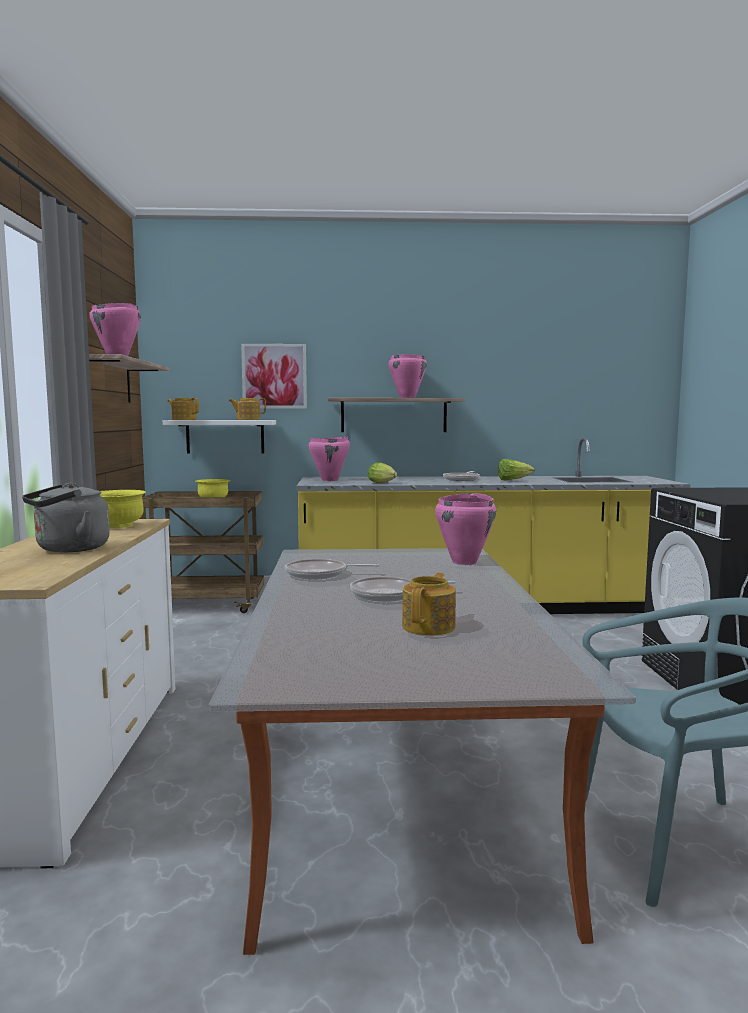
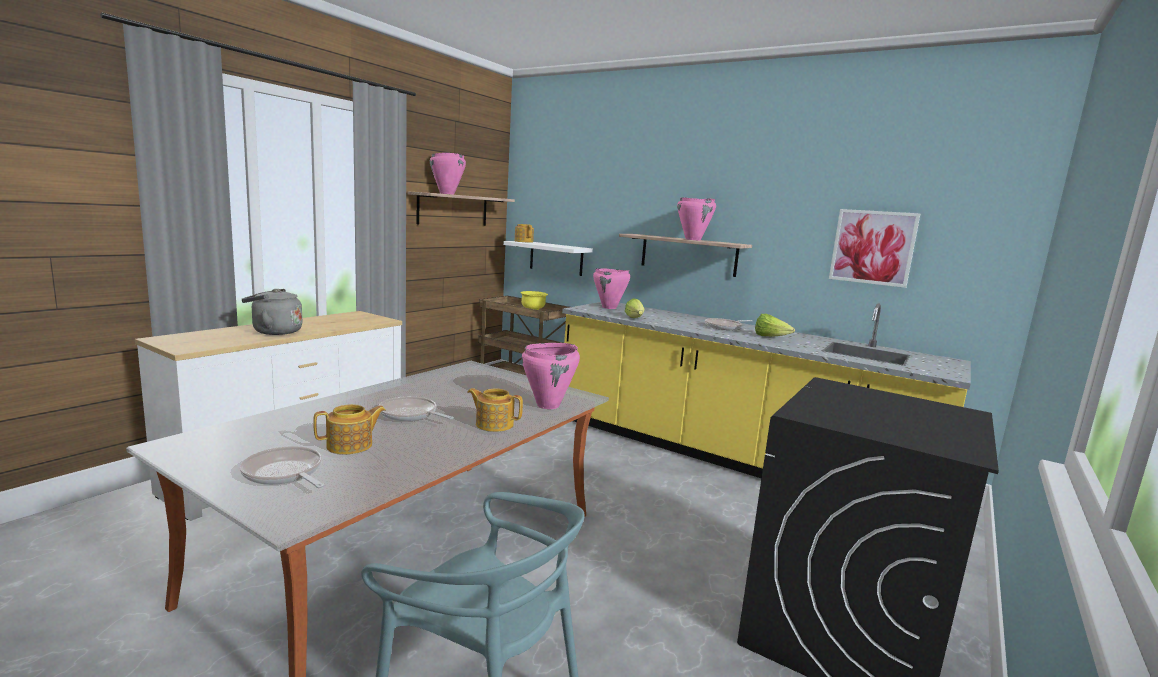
camera: 35 degrees right, 5 degrees up
yellow bowl [100,490,146,528] -> none
teapot [229,398,266,420] -> teapot moved to [467,388,523,432]
picture [241,344,307,409] -> picture moved to [829,209,920,288]
frying pan [285,559,380,580] -> frying pan moved to [240,446,325,488]

